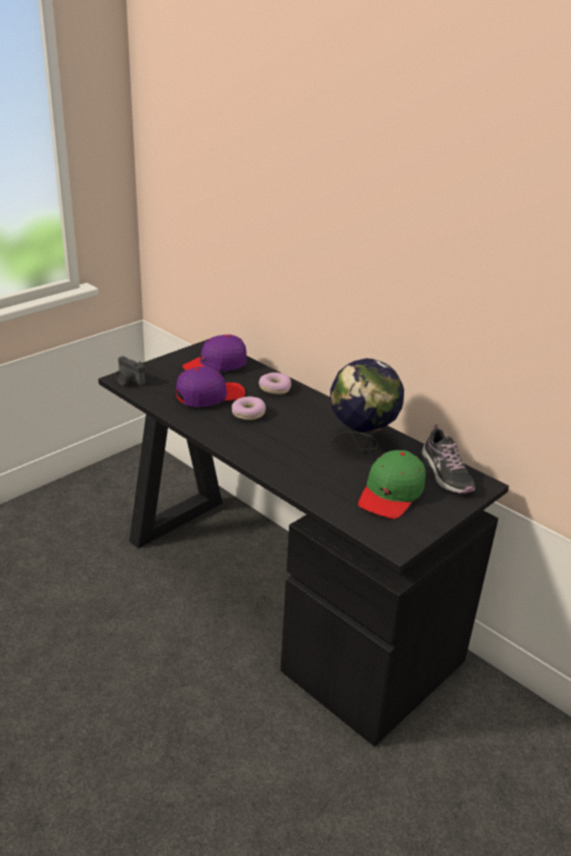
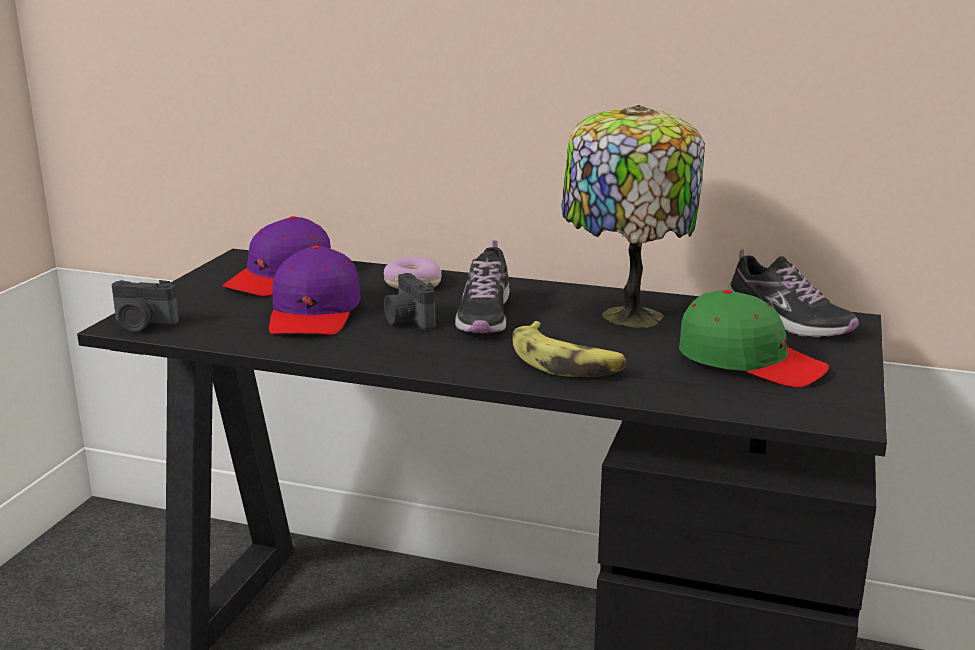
camera: 25 degrees left, 10 degrees down
purple cap [176,367,245,407] -> purple cap turned 150 degrees clockwise [269,245,361,335]
donut [232,396,266,420] -> camera [384,273,435,330]
globe [330,358,404,450] -> table lamp [561,105,705,328]
green cap [358,450,426,519] -> green cap turned 60 degrees counterclockwise [679,290,829,388]
none -> shoe [455,240,509,333]
none -> banana [513,321,627,377]

